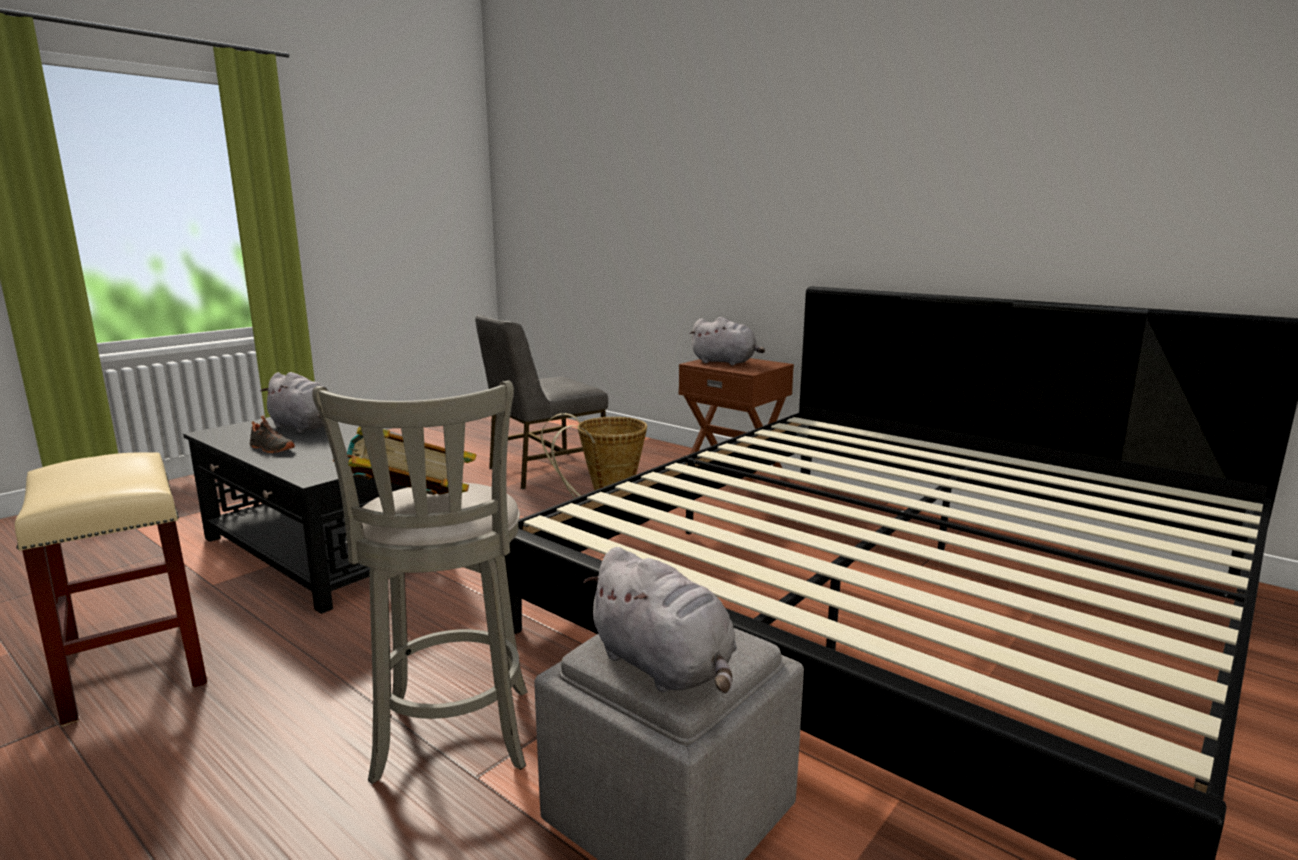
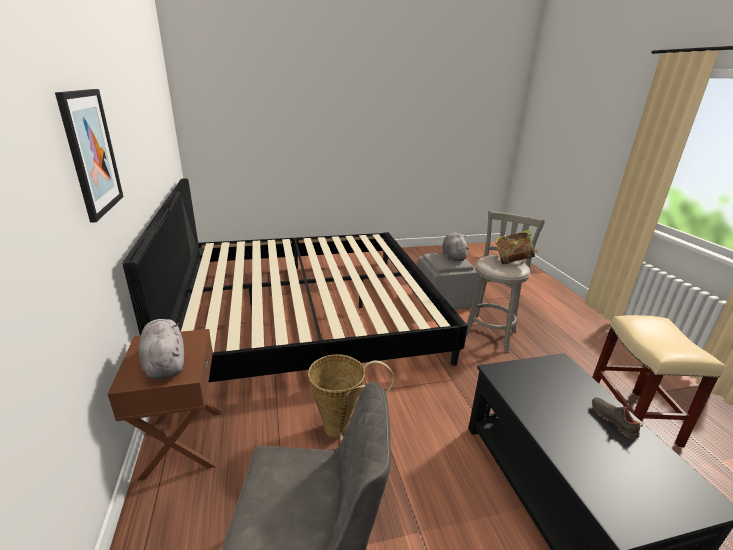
camera: 145 degrees left, 10 degrees up
grey plush toy [260,372,329,433] -> none
none -> picture [55,89,123,223]

